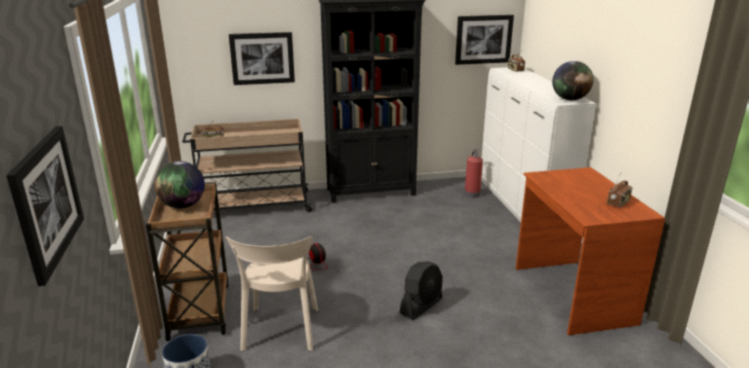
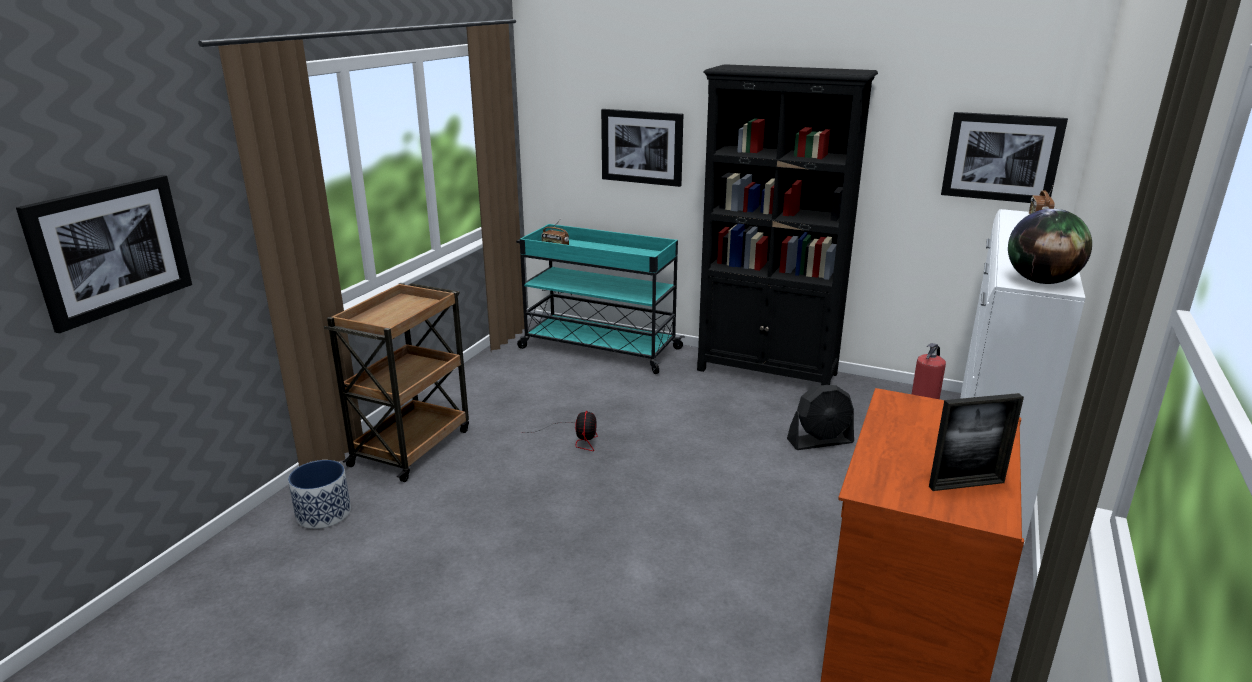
camera: 35 degrees right, 0 degrees up
globe [155,161,205,209] -> none
beige cart [182,119,313,212] -> turquoise cart [516,224,685,374]
beige chair [226,236,318,351] -> none
black fan [399,261,443,320] -> black fan moved to [787,385,854,450]
radio [607,173,632,207] -> picture frame [929,393,1024,491]

